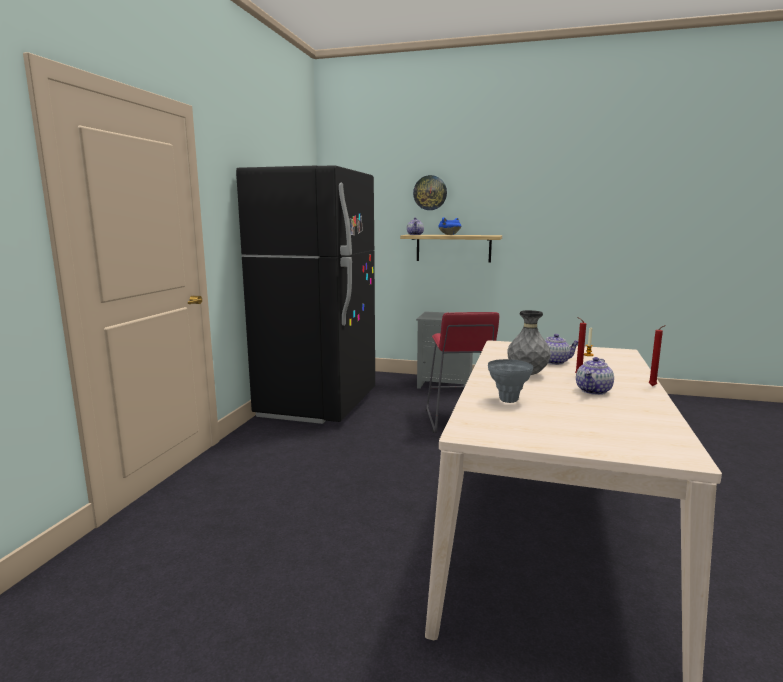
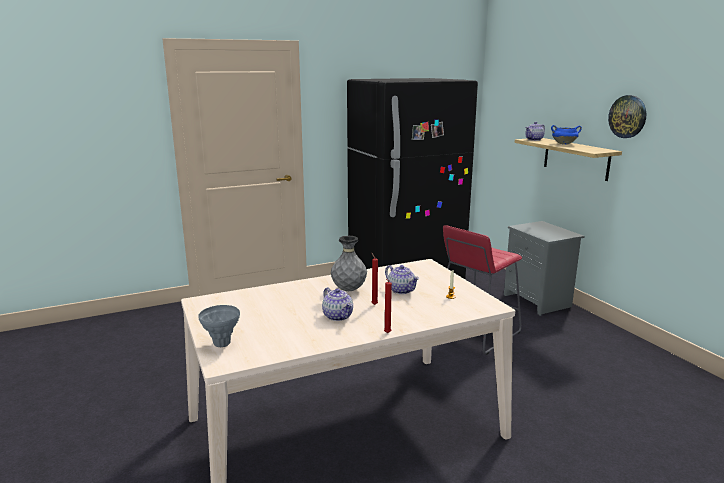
camera: 50 degrees right, 5 degrees up
wall clock [413,175,447,210] -> wall clock moved to [608,95,646,138]
grey vase [488,359,533,403] -> grey vase moved to [198,305,240,347]
teapot [576,357,614,395] -> teapot turned 120 degrees counterclockwise [322,287,353,321]

